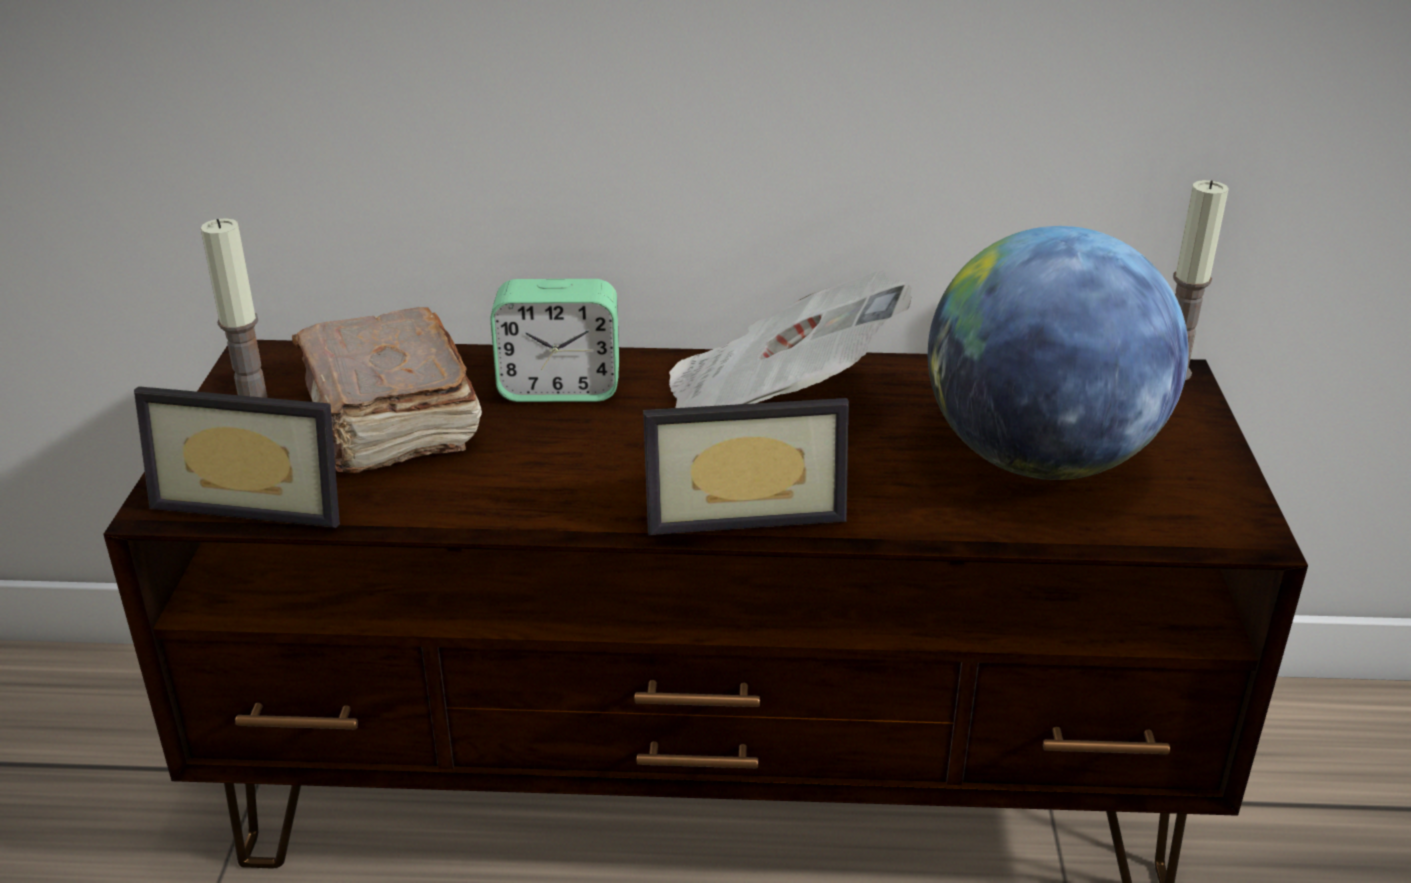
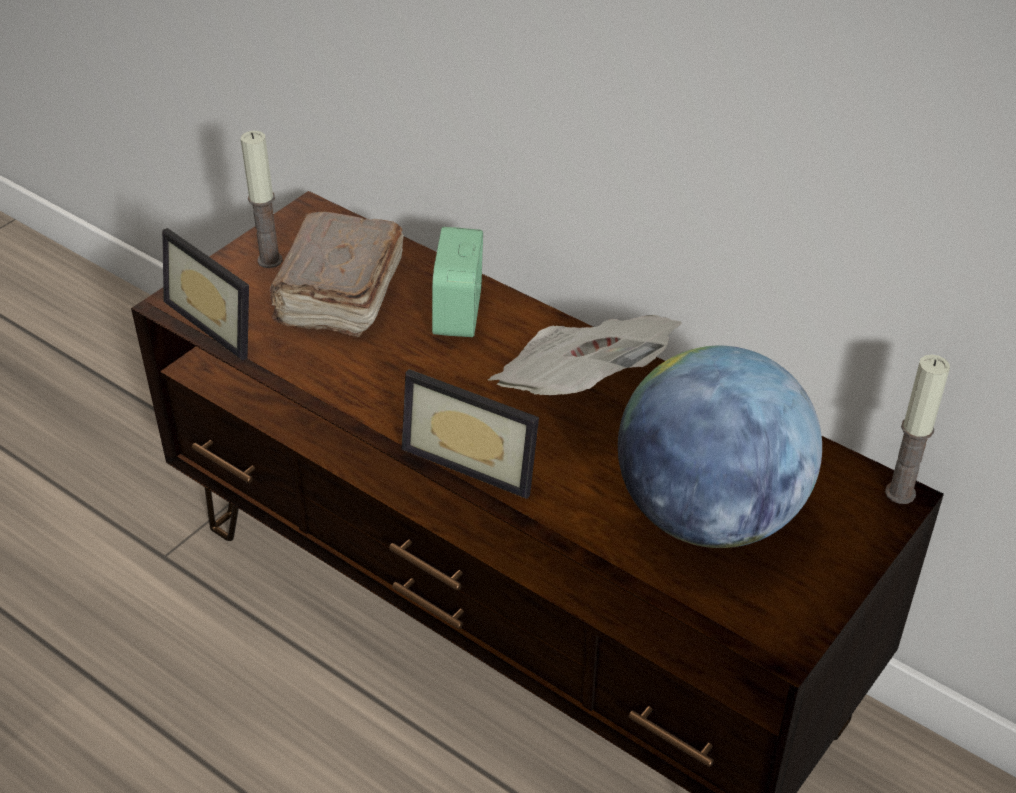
camera: 35 degrees right, 10 degrees up
alarm clock [490,279,619,402] -> alarm clock turned 60 degrees clockwise [432,227,483,337]

